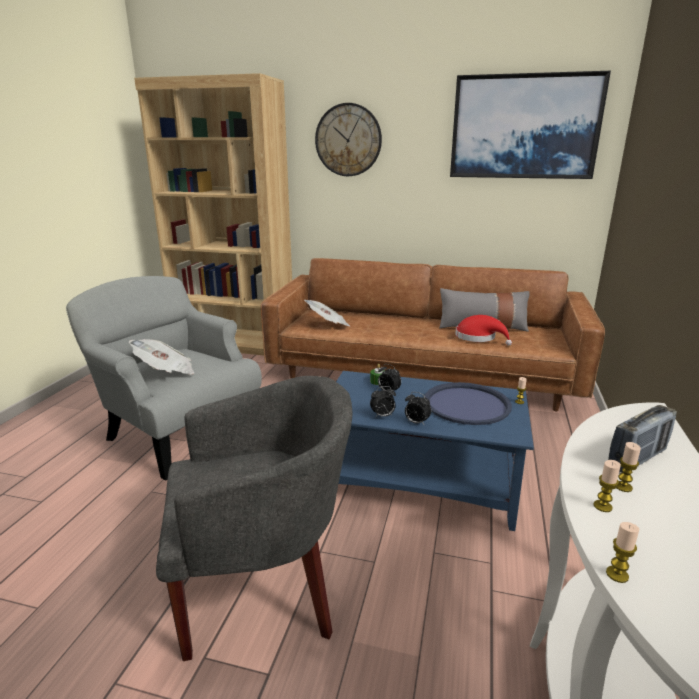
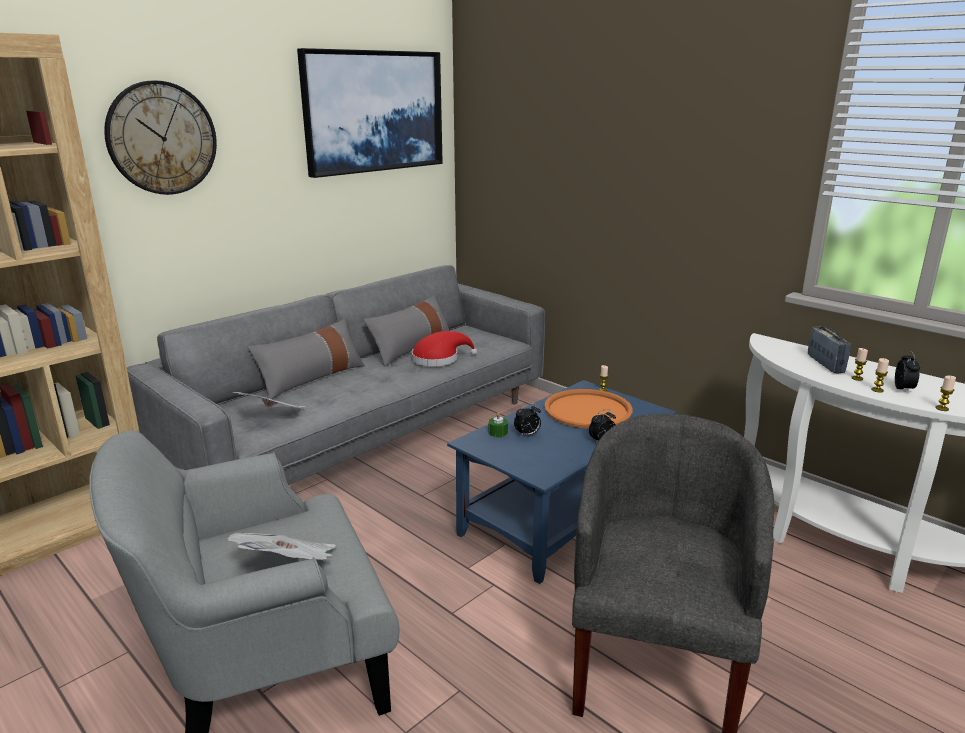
camera: 60 degrees left, 0 degrees up
brown sofa [261,258,605,411] -> grey sofa [127,265,545,485]
alarm clock [370,386,396,418] -> alarm clock moved to [895,351,920,393]
blue tray [425,382,512,425] -> orange tray [544,389,632,429]
none -> grey pillow [248,318,365,399]

